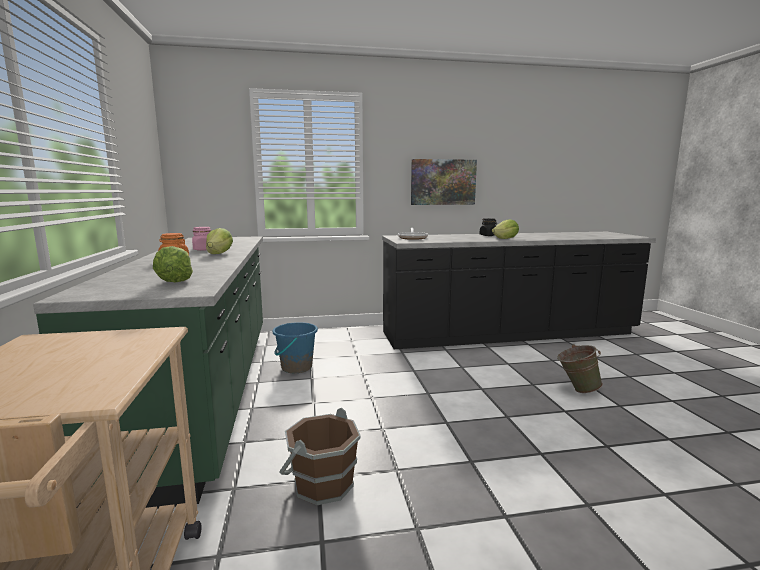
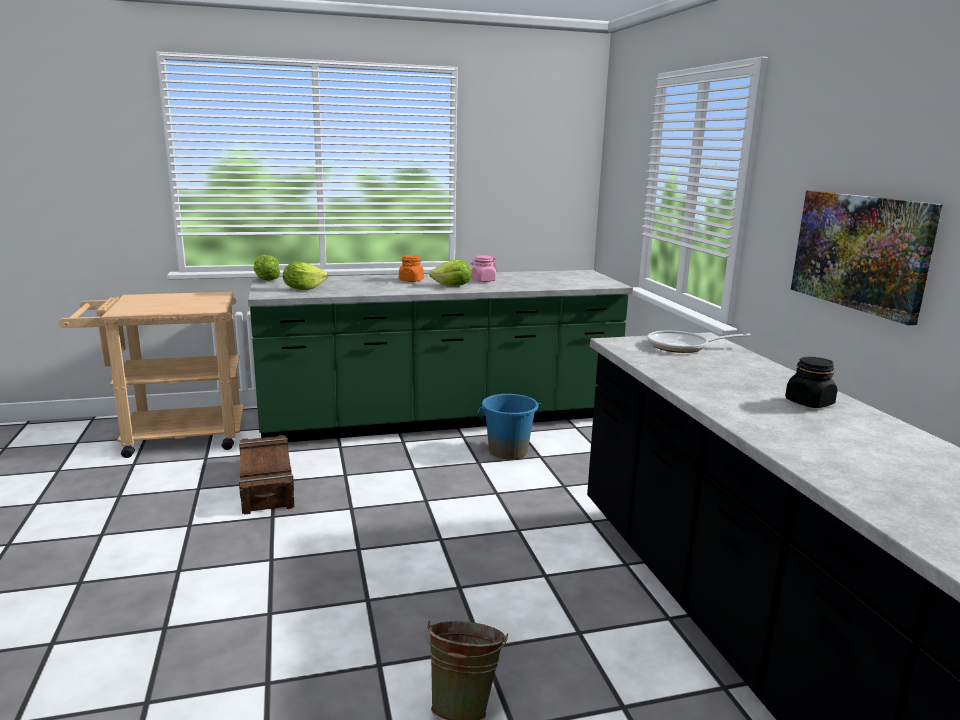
camera: 85 degrees right, 5 degrees up
brown bucket [279,408,361,505] -> crate [239,435,294,515]
lettuce [492,219,519,239] -> lettuce moved to [253,254,280,281]

